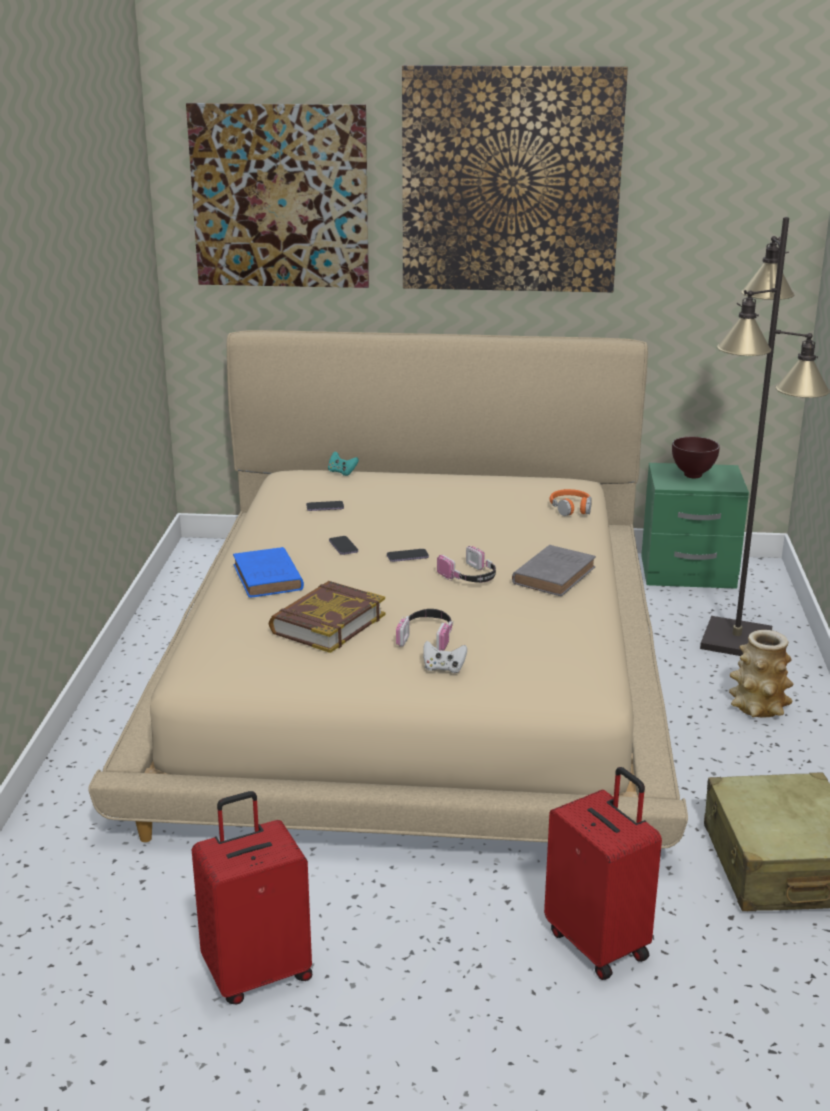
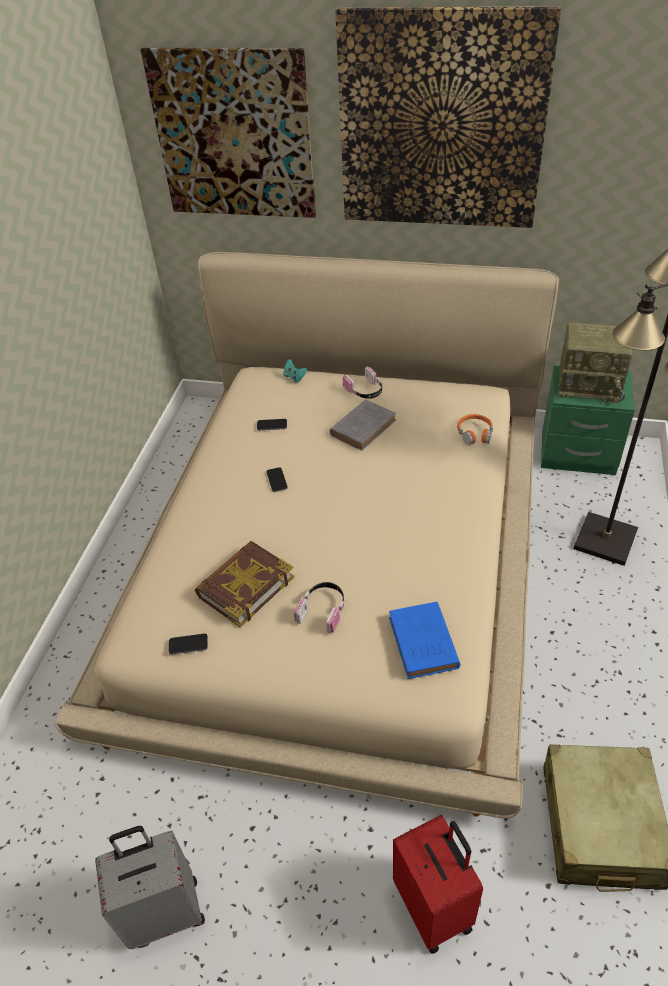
camera: 10 degrees right, 20 degrees up
red suitcase [192,791,312,1005] -> grey suitcase [95,826,205,949]
blue book [233,547,304,598] -> blue book moved to [389,602,460,679]
phone [387,549,429,562] -> phone moved to [168,633,208,655]
white game controller [423,641,467,673] -> none
headphones [437,546,496,583] -> headphones moved to [343,367,383,399]
grey book [512,545,596,596] -> grey book moved to [330,399,396,451]
brown bowl [672,437,720,479] -> radio [559,322,632,404]
vase [729,630,793,717] -> none

